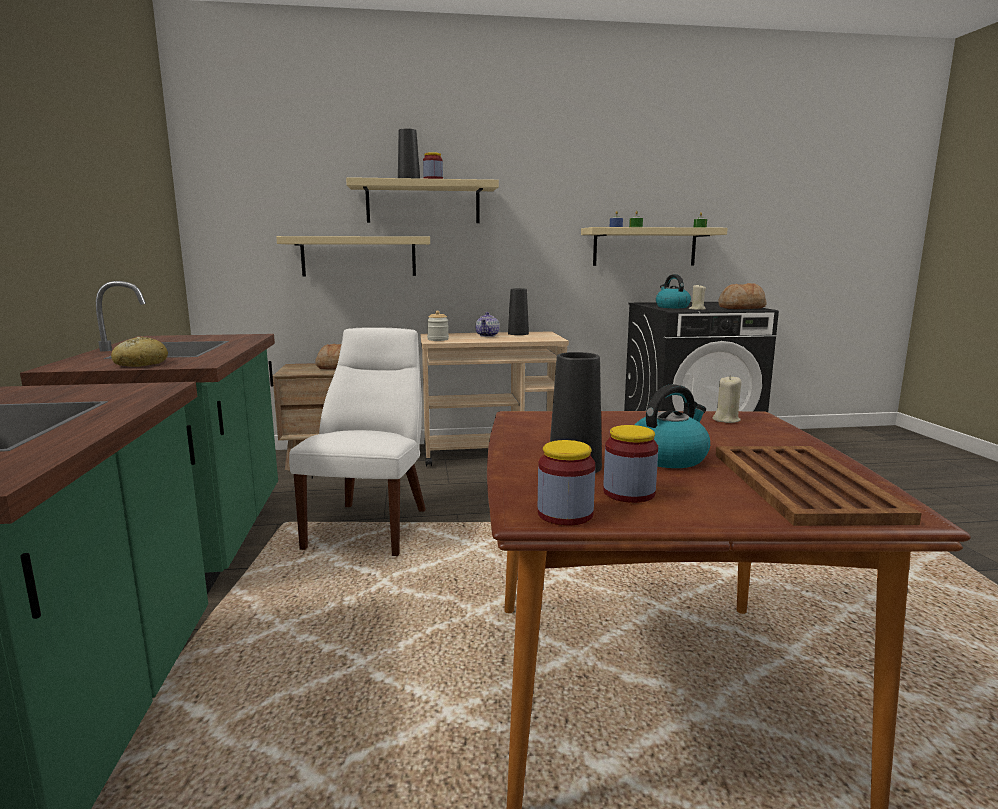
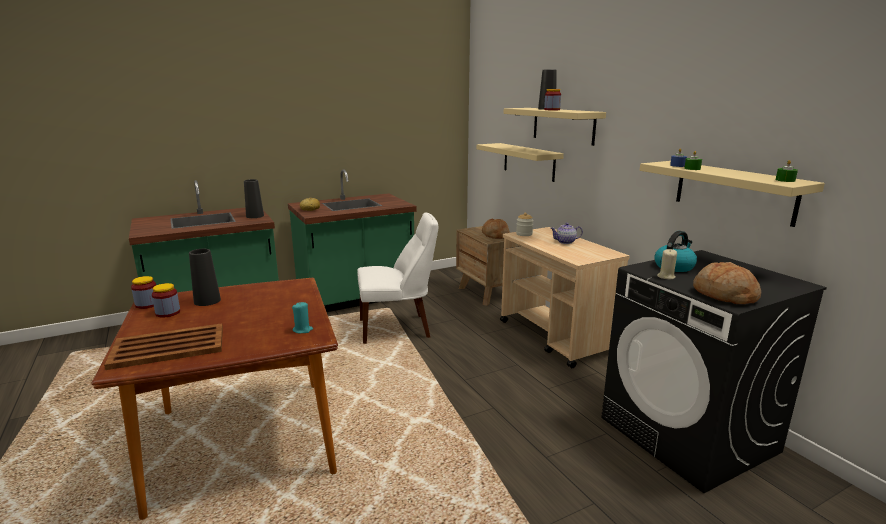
camera: 70 degrees right, 5 degrees up
black vase [508,288,529,335] -> black vase moved to [244,179,264,218]
kettle [635,384,710,468] -> none
beige candle [713,375,742,423] -> turquoise candle [292,302,313,333]

